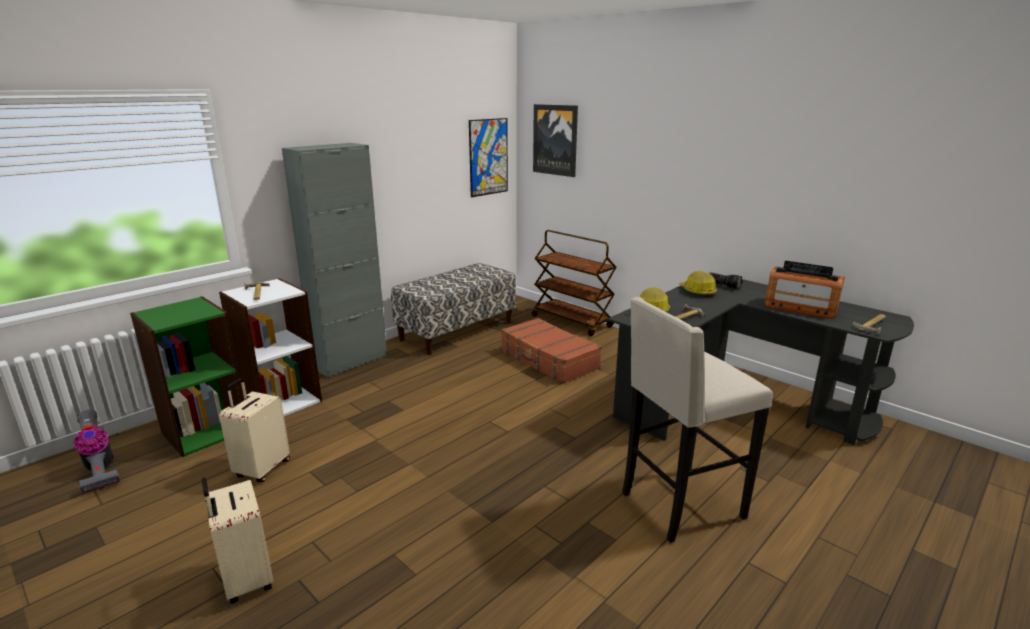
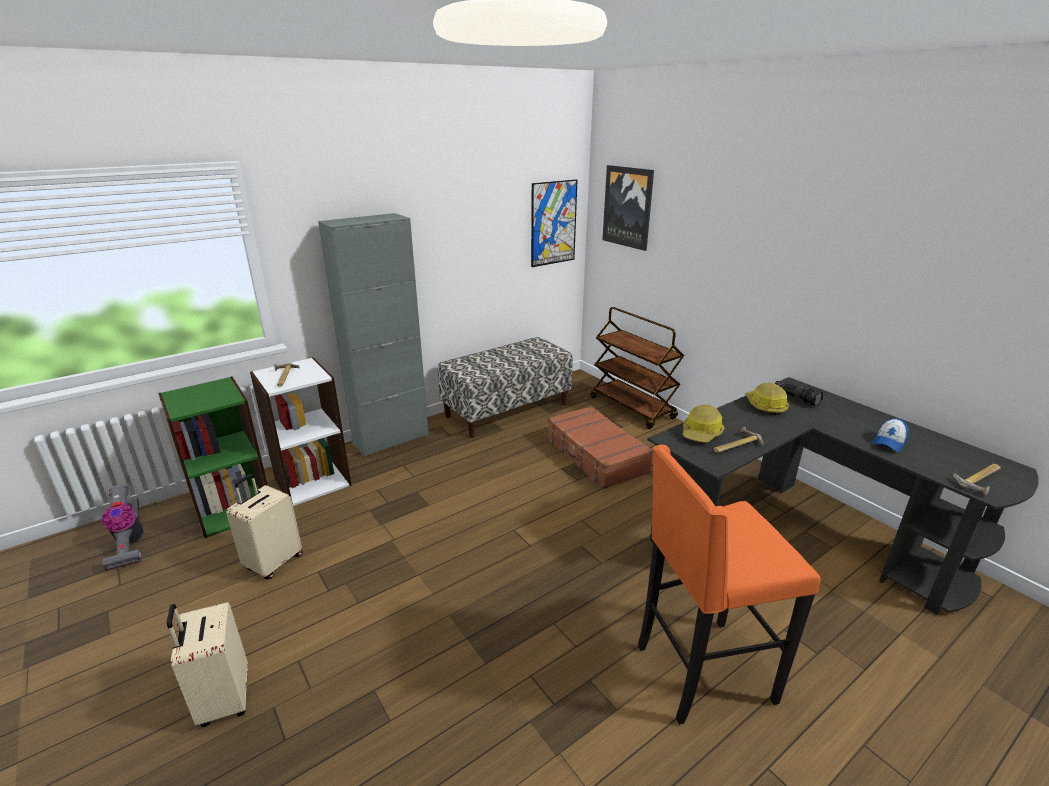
camera: 10 degrees right, 5 degrees up
beige stool [622,297,773,543] -> orange stool [638,445,821,725]
radio [765,261,845,319] -> cap [872,418,909,452]

